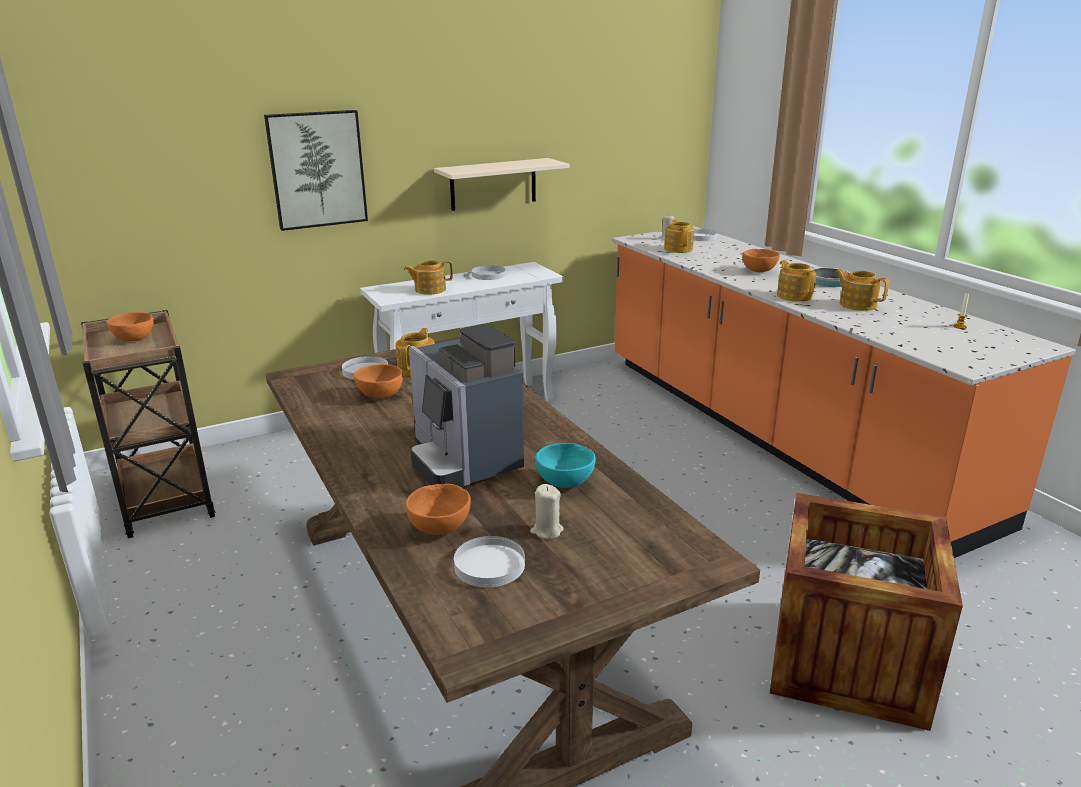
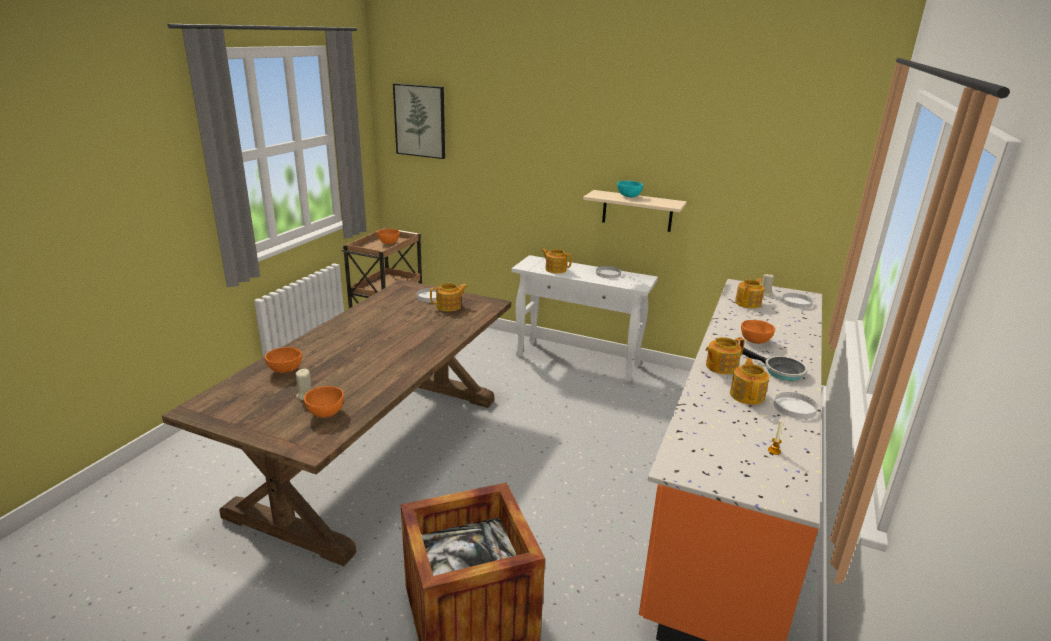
camera: 50 degrees right, 0 degrees up
picture [264,110,368,231] -> picture moved to [393,83,445,159]
orange bowl [354,364,403,399] -> orange bowl moved to [304,386,344,418]
coffee machine [409,323,524,487] -> none
white plate [454,536,525,587] -> white plate moved to [774,392,818,419]
turquoise bowl [535,443,596,488] -> turquoise bowl moved to [617,181,643,197]
teapot [777,260,816,301] -> teapot turned 150 degrees counterclockwise [706,337,745,375]

